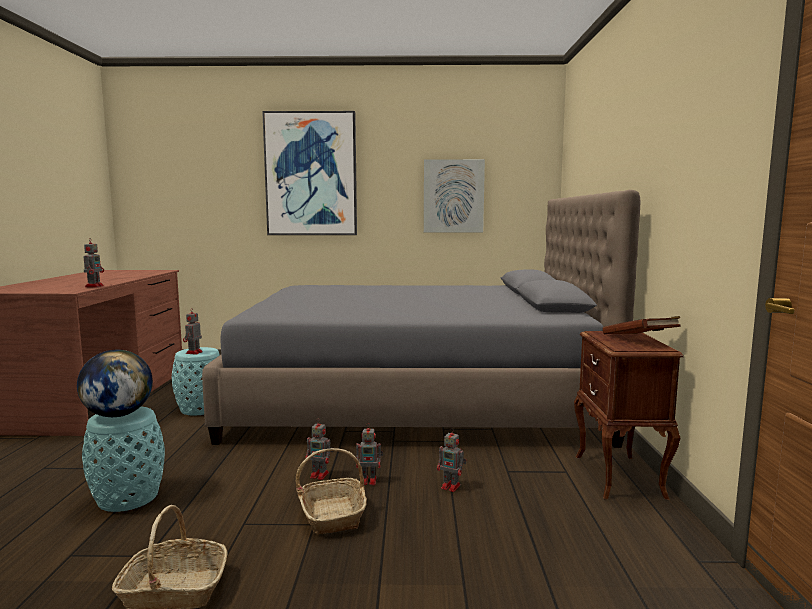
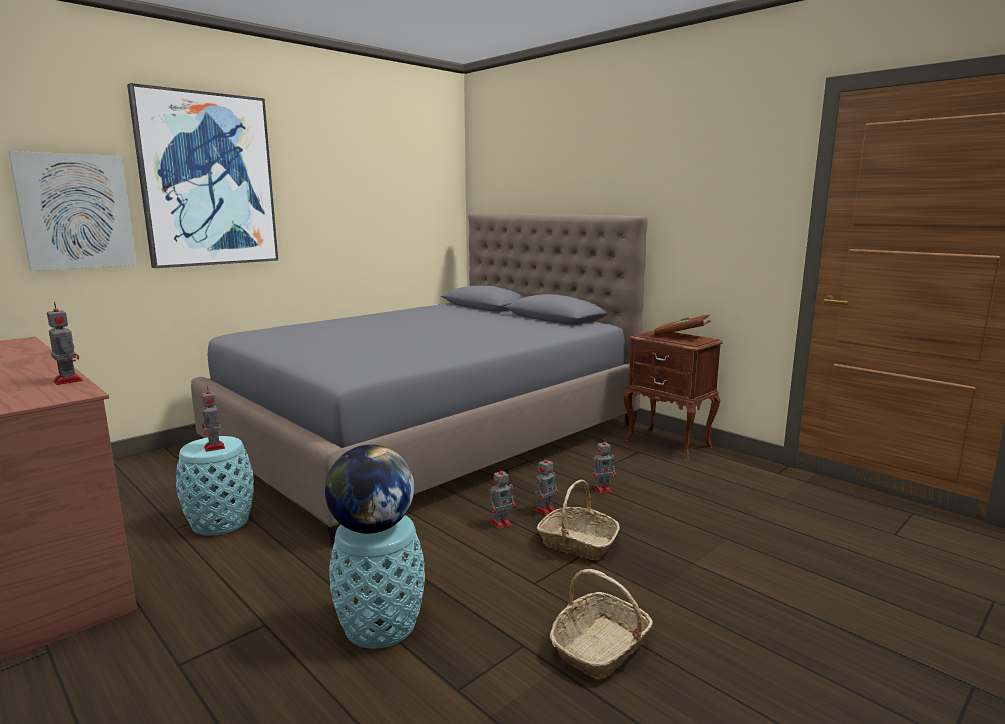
camera: 45 degrees left, 5 degrees up
picture [424,159,485,232] -> picture moved to [8,151,137,271]

